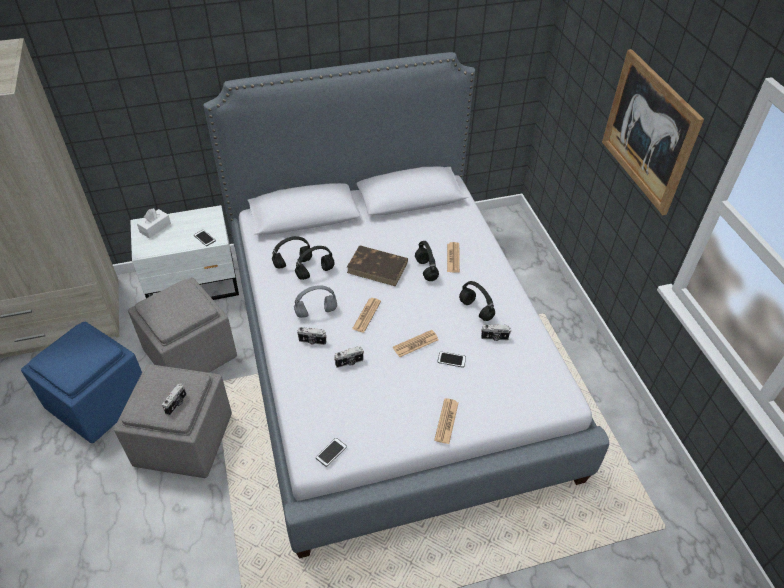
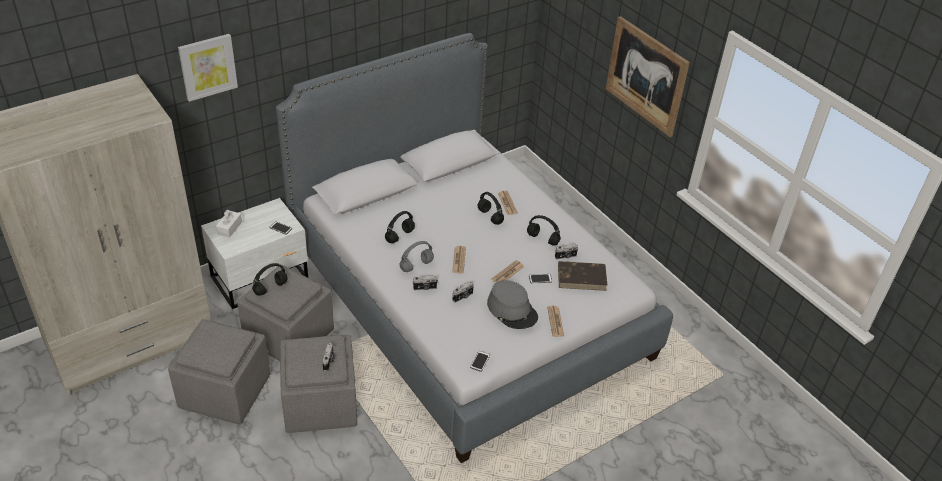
camera: 20 degrees left, 5 degrees down
blue ottoman [21,321,142,443] -> grey ottoman [168,319,270,425]
black headphones [272,236,312,269] -> black headphones moved to [252,263,288,296]
brown book [347,245,408,286] -> brown book moved to [558,261,608,291]
none -> picture [178,34,238,102]
none -> grey hat [487,280,538,329]

